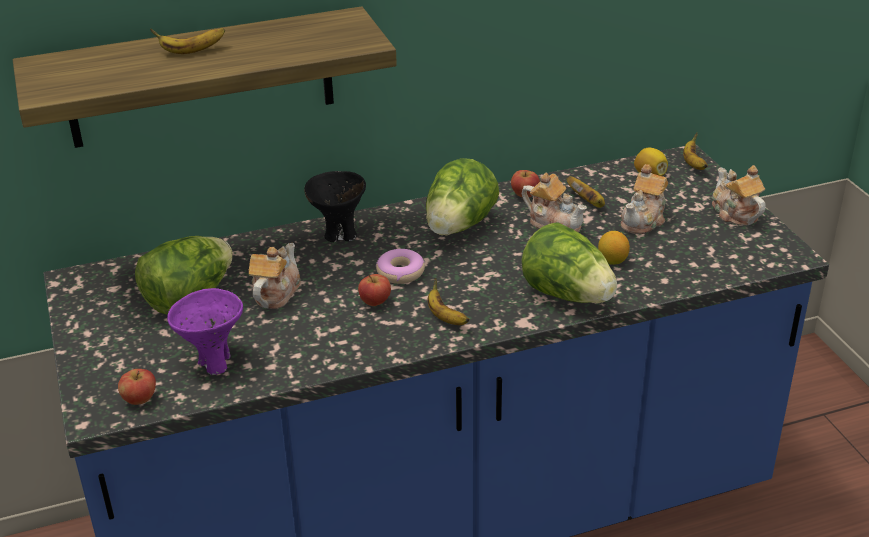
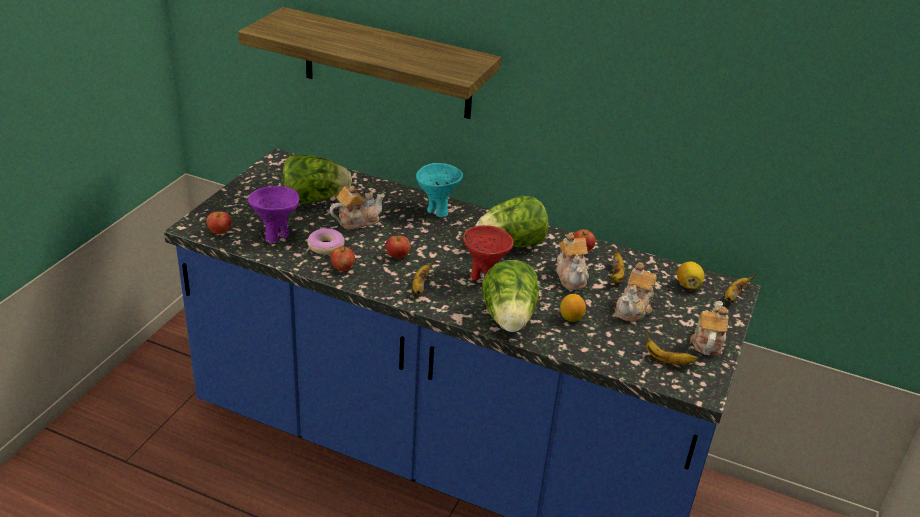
camera: 40 degrees right, 0 degrees up
banana [150,28,225,54] -> banana moved to [646,331,698,365]
black bowl [304,171,366,242] -> turquoise bowl [416,163,463,217]
donut [376,249,425,284] -> donut moved to [307,228,345,255]
teapot [621,164,668,234] -> teapot turned 45 degrees counterclockwise [615,262,657,322]
none -> apple [331,246,355,271]
none -> red bowl [463,225,514,280]

